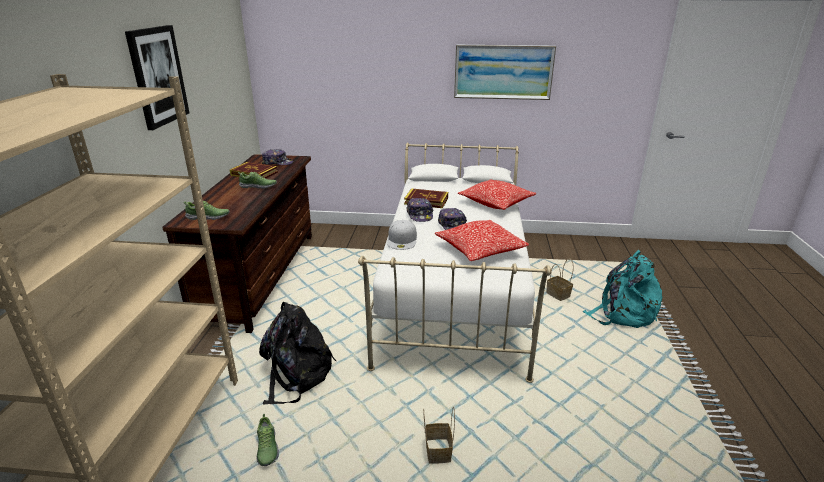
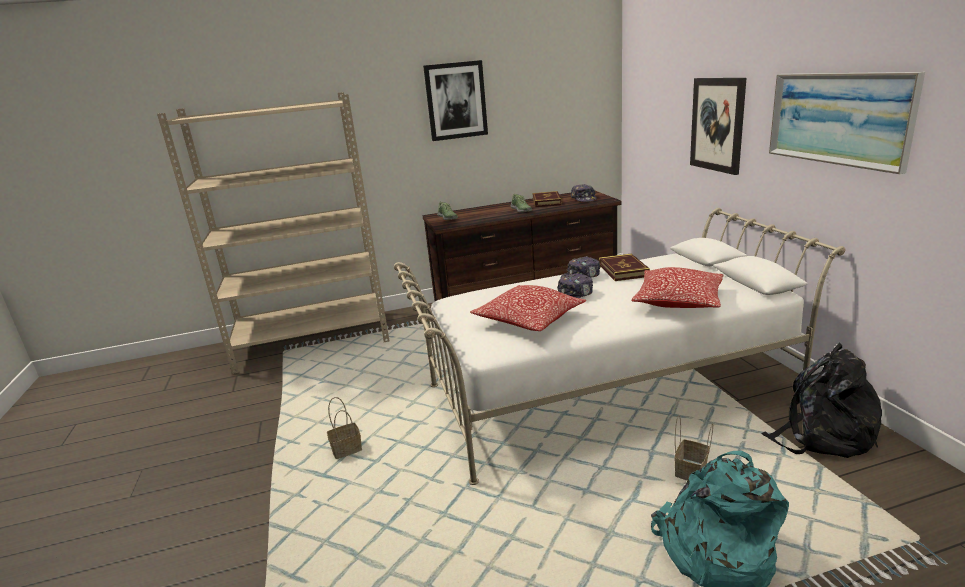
camera: 70 degrees right, 5 degrees down
shoe [257,414,279,466] -> none
black backpack [259,302,336,404] -> black backpack moved to [761,343,882,458]
white cap [387,220,417,250] -> none
none -> picture [690,78,746,175]

